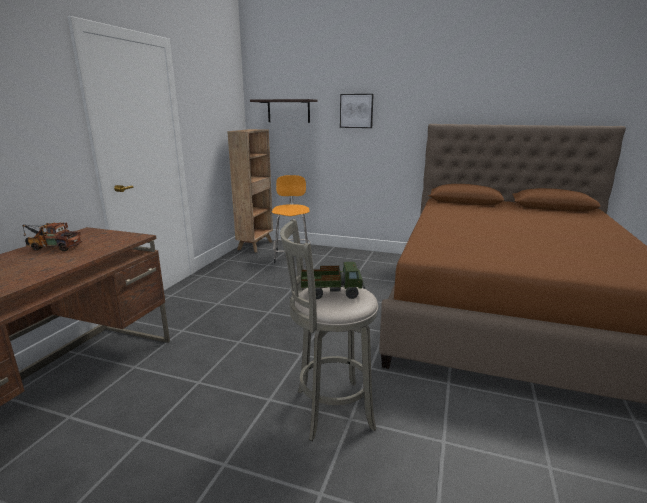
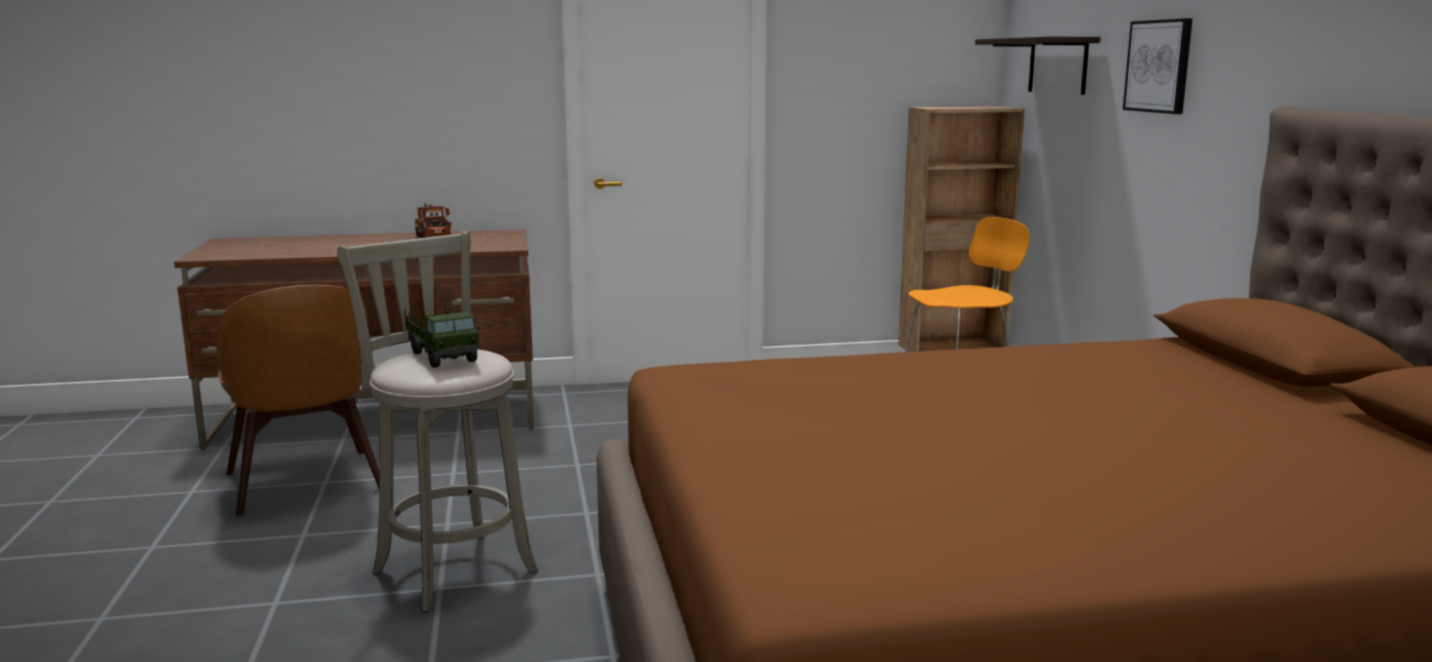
camera: 60 degrees right, 5 degrees down
none -> brown chair [217,285,379,516]

